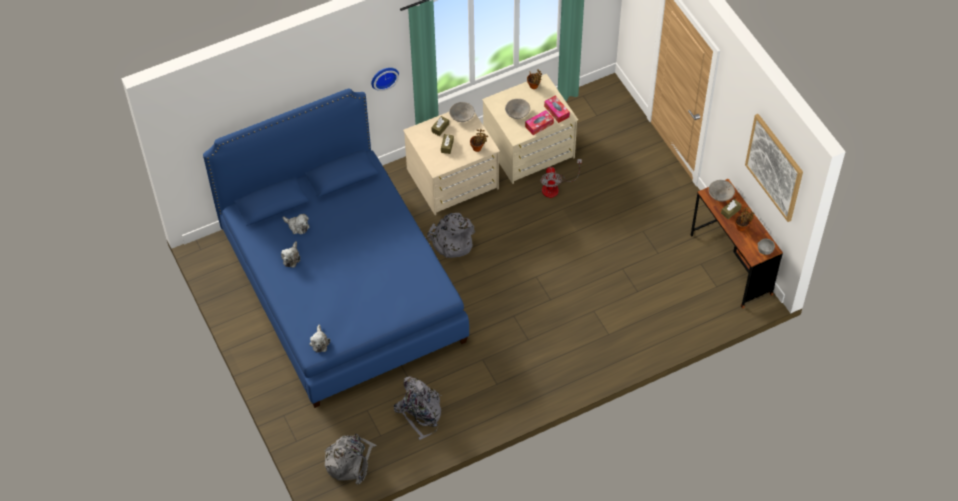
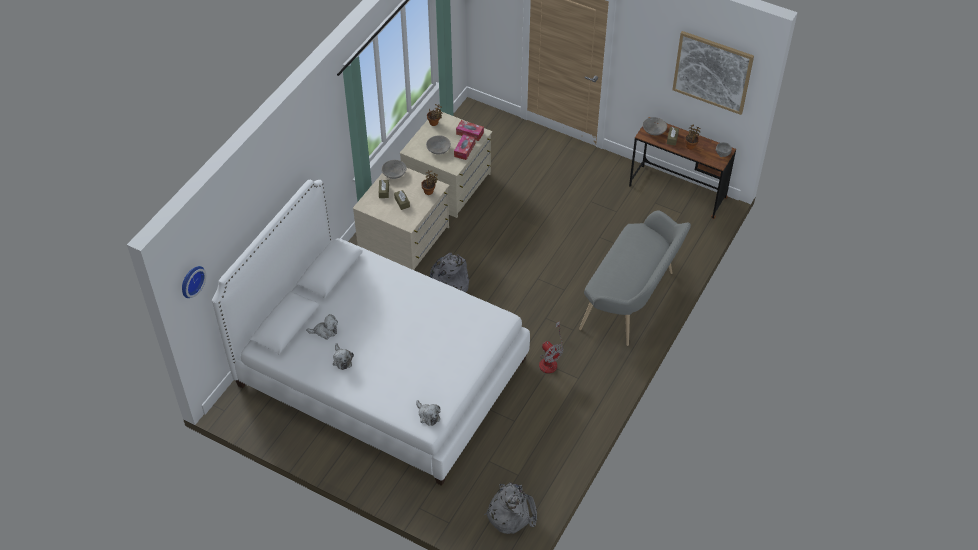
camera: 35 degrees left, 5 degrees down
blue bed [203,89,469,408] -> white bed [212,180,530,486]
wall clock [371,68,399,91] -> wall clock moved to [182,266,206,298]
grey backpack [394,377,442,440] -> none
fan [540,159,582,198] -> fan moved to [539,321,563,374]
none -> grey bench [579,210,691,346]

